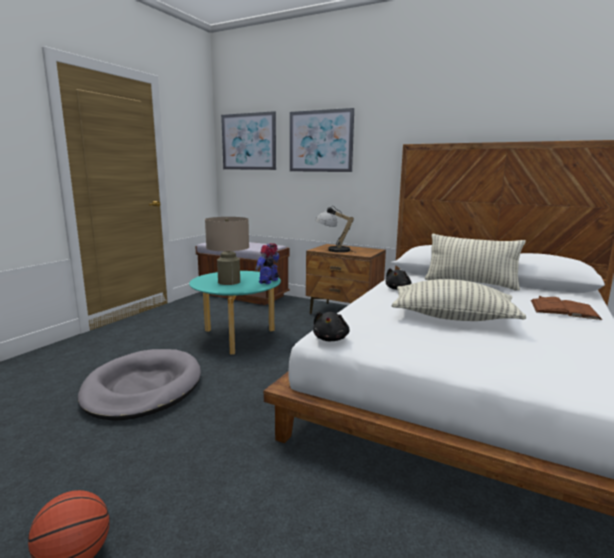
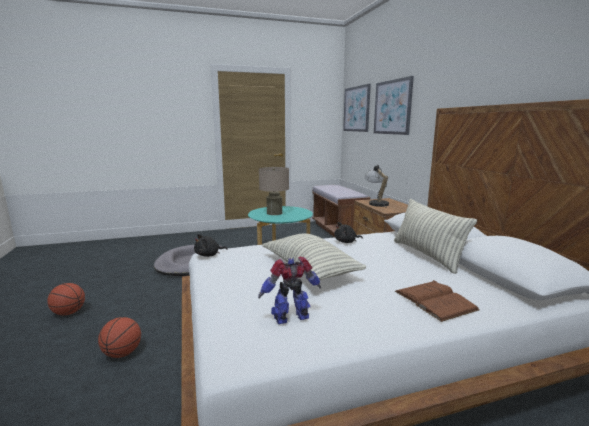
camera: 45 degrees right, 0 degrees up
toy robot [255,243,279,284] -> toy robot moved to [258,257,321,324]
none -> basketball [98,317,141,358]

